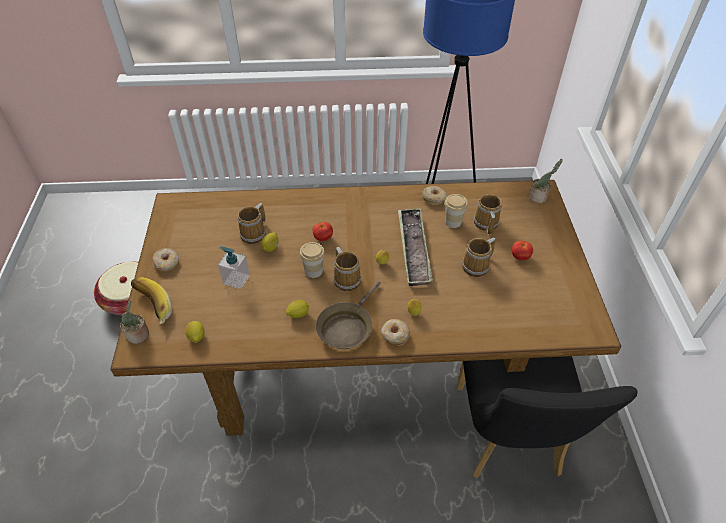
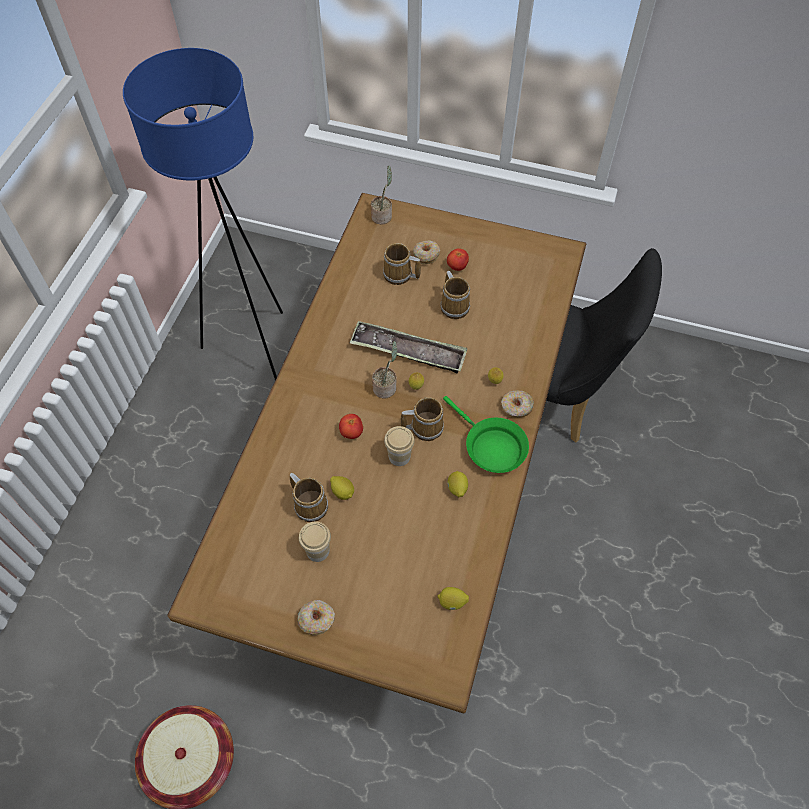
camera: 70 degrees left, 10 degrees up
potted plant [120,300,149,344] -> potted plant moved to [372,341,398,399]
banana [131,277,172,324] -> none
soap dispenser [218,247,250,289] -> none
brown frying pan [316,281,381,349] -> green frying pan [443,396,529,473]
donut [422,186,447,205] -> donut moved to [413,241,441,264]
cup [445,194,468,228] -> cup moved to [299,521,331,562]

